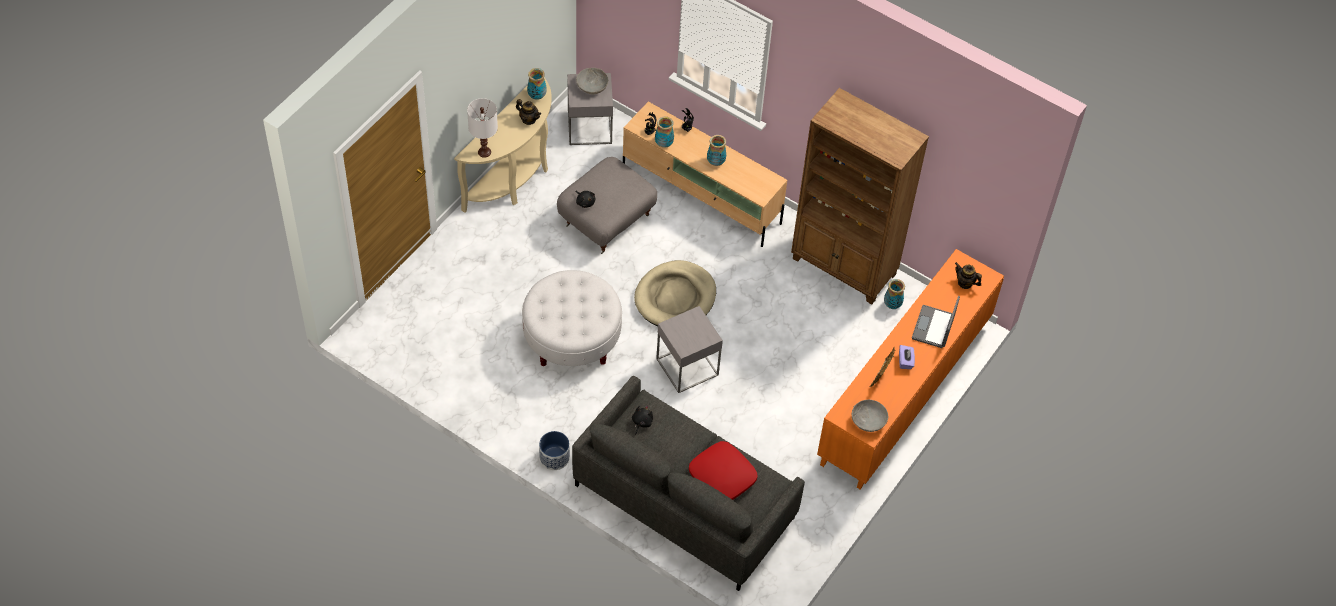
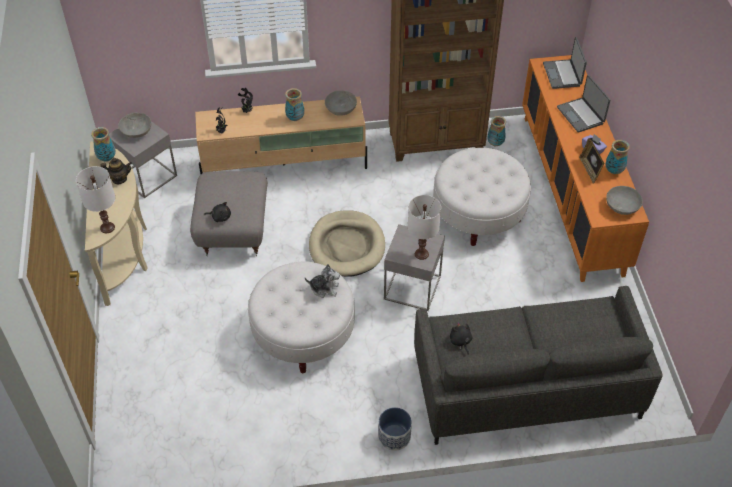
camera: 40 degrees left, 5 degrees down
vase [655,116,674,148] -> vase moved to [605,140,630,174]
red pillow [689,441,758,500] -> none
teapot [955,262,982,289] -> laptop [543,37,587,89]
none -> plush toy [305,264,340,298]
none -> grey bowl [325,90,357,116]
none -> white table lamp [408,195,441,260]
none -> white ottoman [433,148,531,246]

